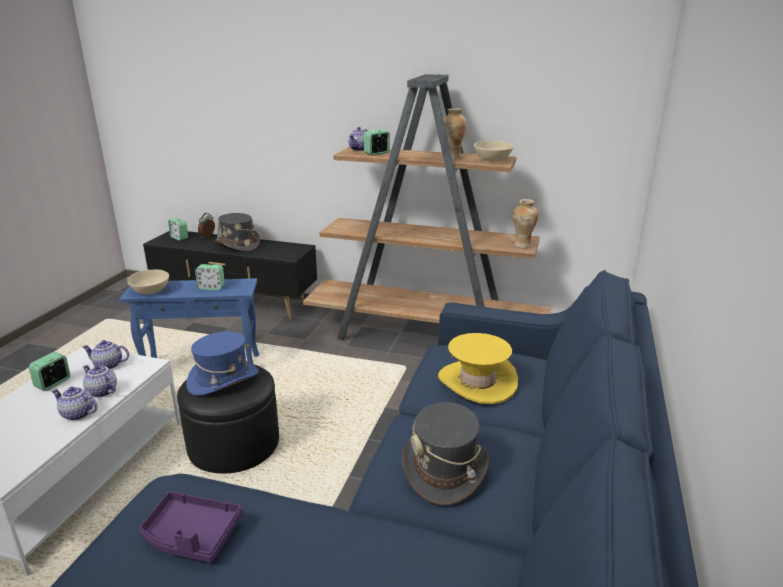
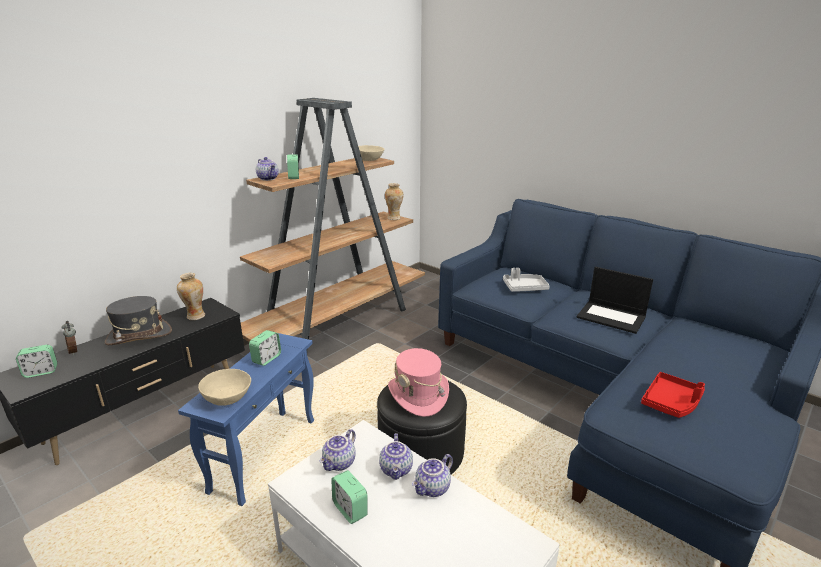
camera: 65 degrees left, 0 degrees up
teapot [83,365,117,397] -> teapot turned 60 degrees counterclockwise [379,433,413,480]
purple tray [139,492,243,562] -> red tray [641,372,705,418]
blue hat [186,331,259,396] -> pink hat [388,348,449,417]
grey hat [402,402,489,506] -> laptop [577,267,653,334]
yellow hat [438,333,518,404] -> grey tray [503,268,550,292]
vase [444,108,467,159] -> vase moved to [177,273,205,320]

